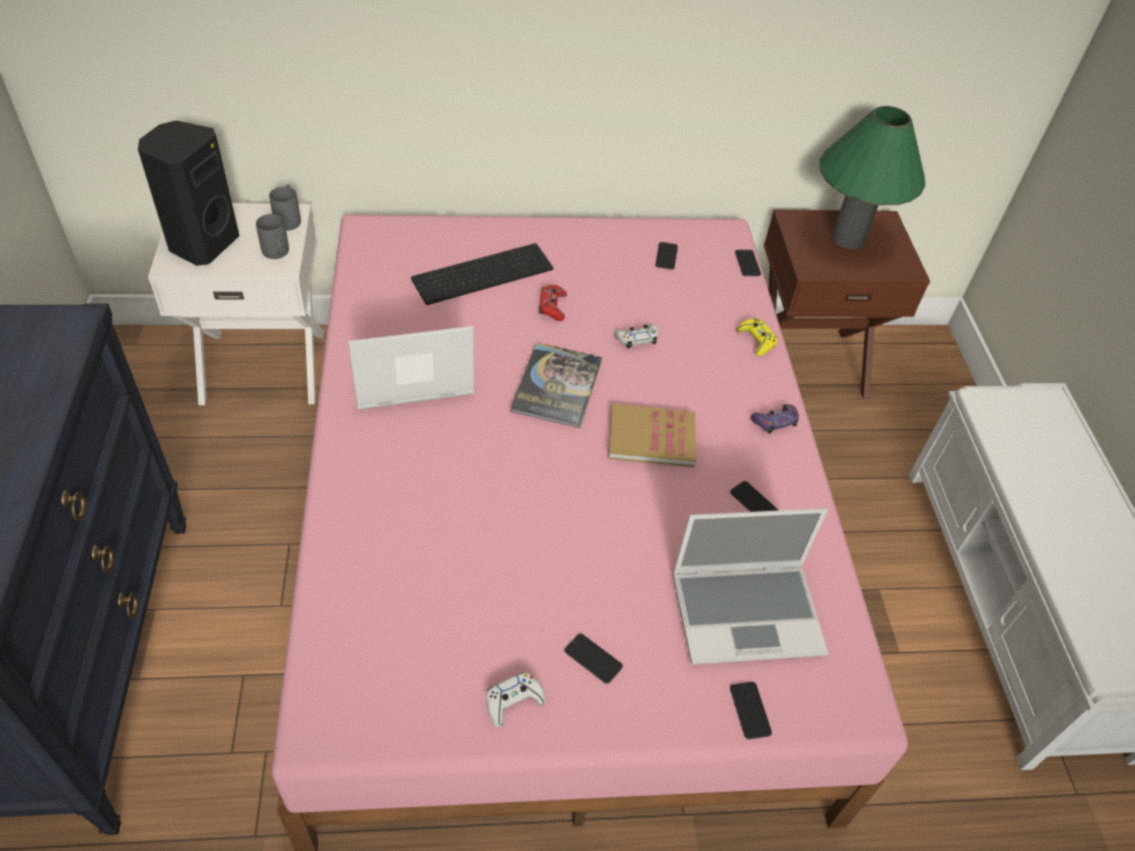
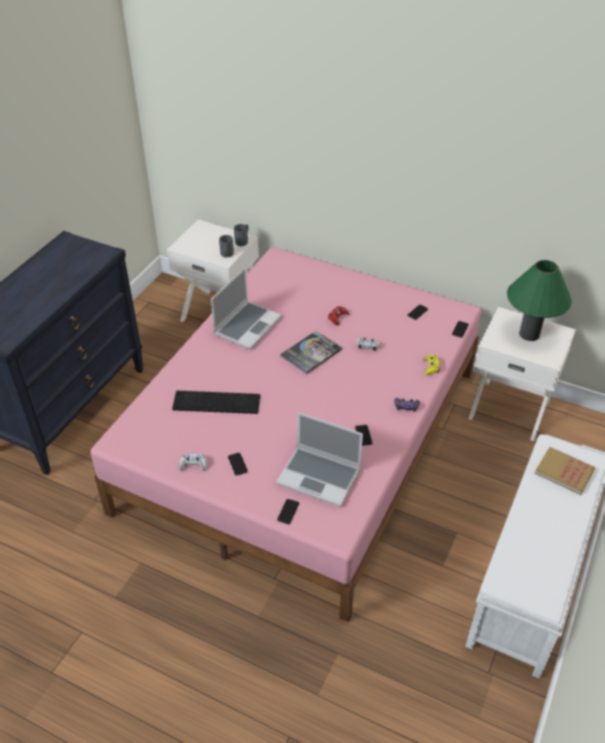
camera: 35 degrees right, 5 degrees down
black speaker [138,120,240,266] -> none
laptop [348,326,475,410] -> laptop turned 105 degrees clockwise [211,268,282,349]
keyboard [411,243,553,305] -> keyboard moved to [172,391,260,414]
book [609,404,696,467] -> book moved to [535,447,595,495]
brown nightstand [764,209,930,400] -> white nightstand [468,307,576,441]

